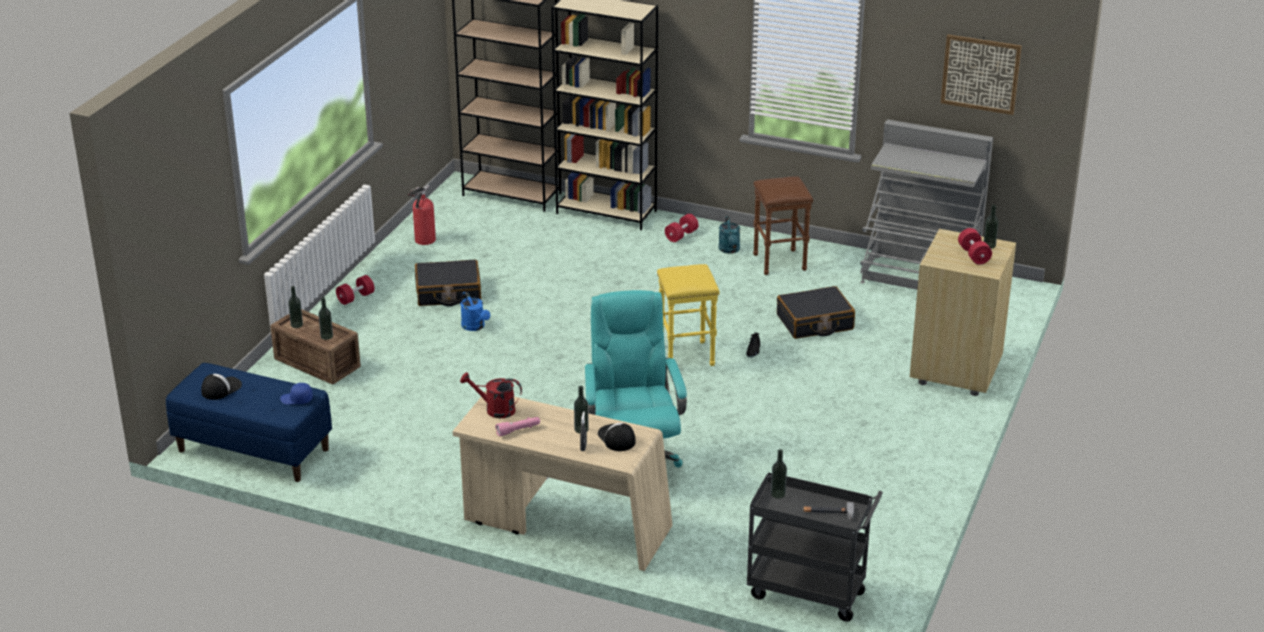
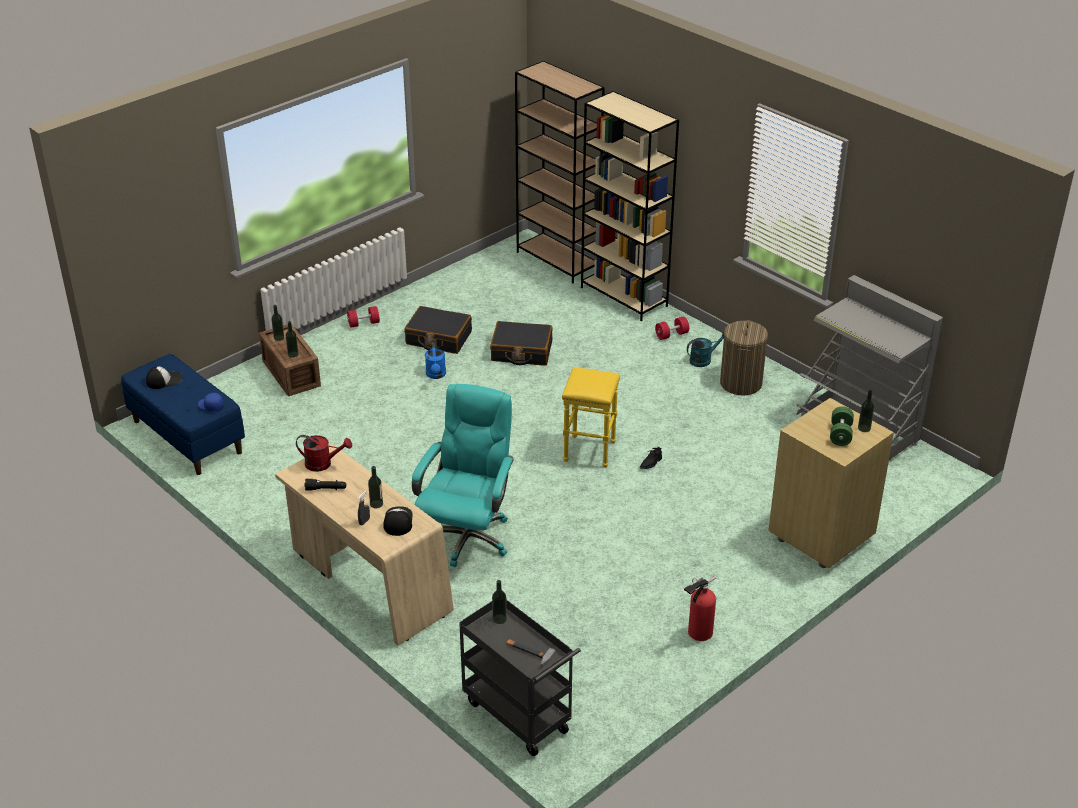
camera: 25 degrees right, 5 degrees up
fire extinguisher [408,185,436,245] -> fire extinguisher moved to [684,576,716,641]
red watering can [460,372,522,418] -> red watering can turned 150 degrees clockwise [296,435,352,472]
pink flashlight [495,417,540,436] -> black flashlight [305,479,346,491]
turquoise watering can [718,216,740,254] -> turquoise watering can turned 135 degrees counterclockwise [687,331,724,367]
brown stool [753,176,813,275] -> laundry basket [720,320,768,395]
black suitcase [777,286,855,339] -> black suitcase moved to [490,321,553,366]
picture [941,34,1022,115] -> none
red dumbbell [958,228,992,265] -> green dumbbell [830,406,854,446]

